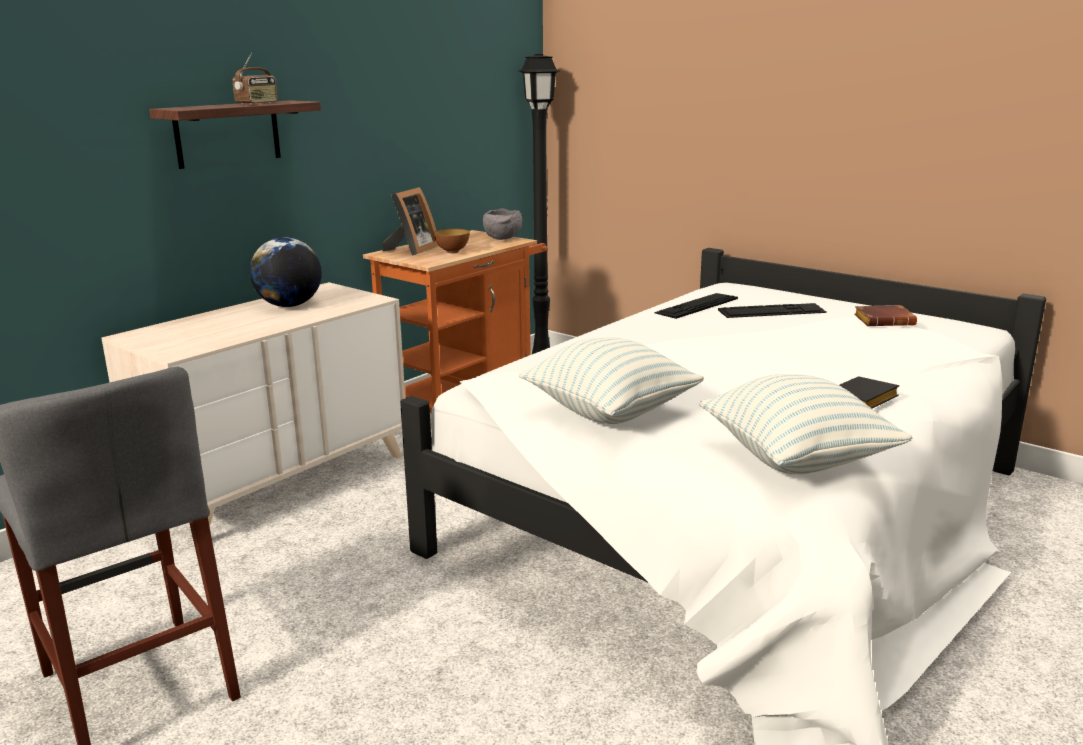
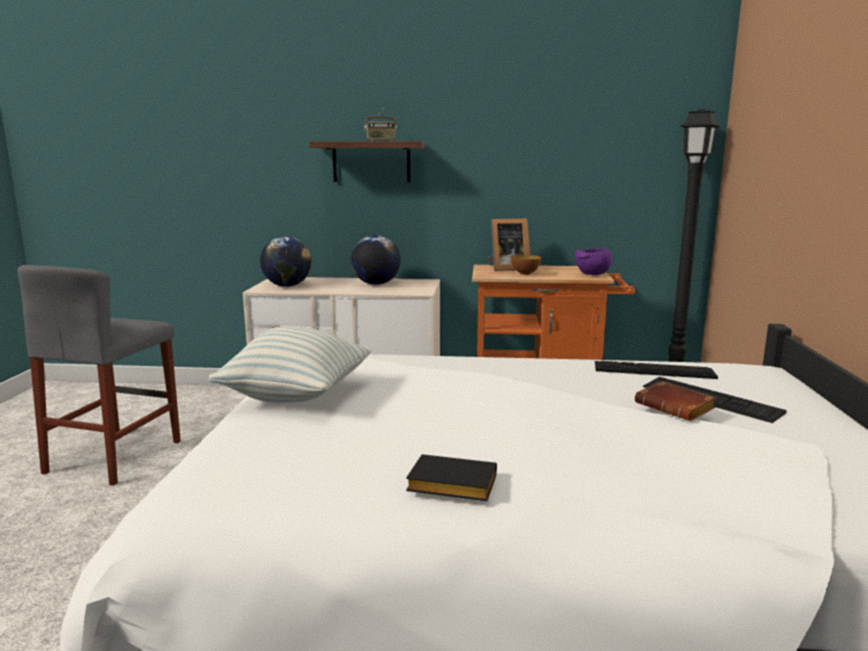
camera: 55 degrees right, 5 degrees down
grey bowl [483,209,522,240] -> purple bowl [575,248,612,275]
pillow [700,374,912,474] -> none
brown book [854,305,917,326] -> brown book moved to [635,381,716,421]
none -> globe [260,236,311,287]

